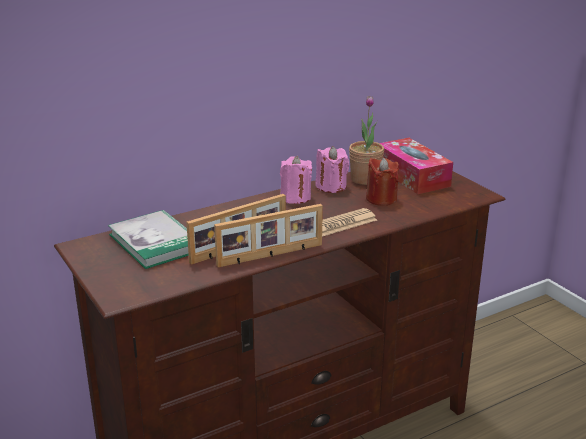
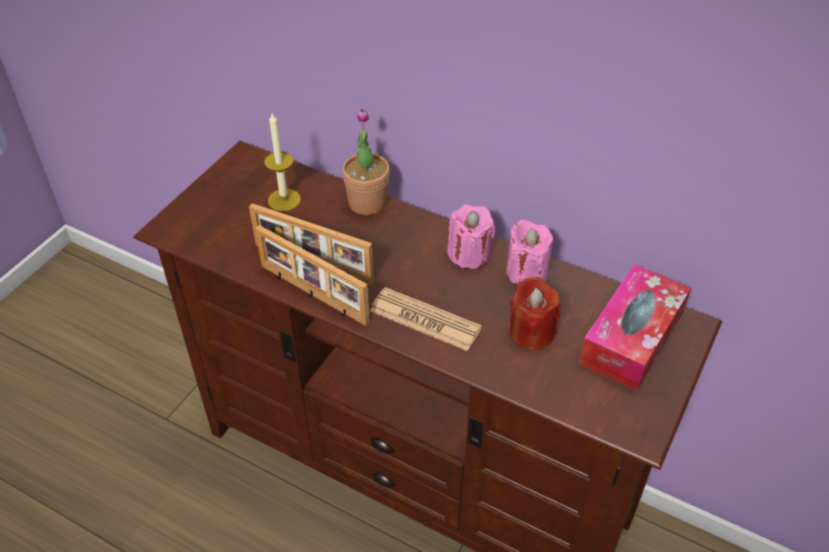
camera: 60 degrees right, 20 degrees up
book [108,210,189,269] -> candle [264,113,301,211]
potted plant [349,96,384,185] -> potted plant moved to [342,107,390,215]

